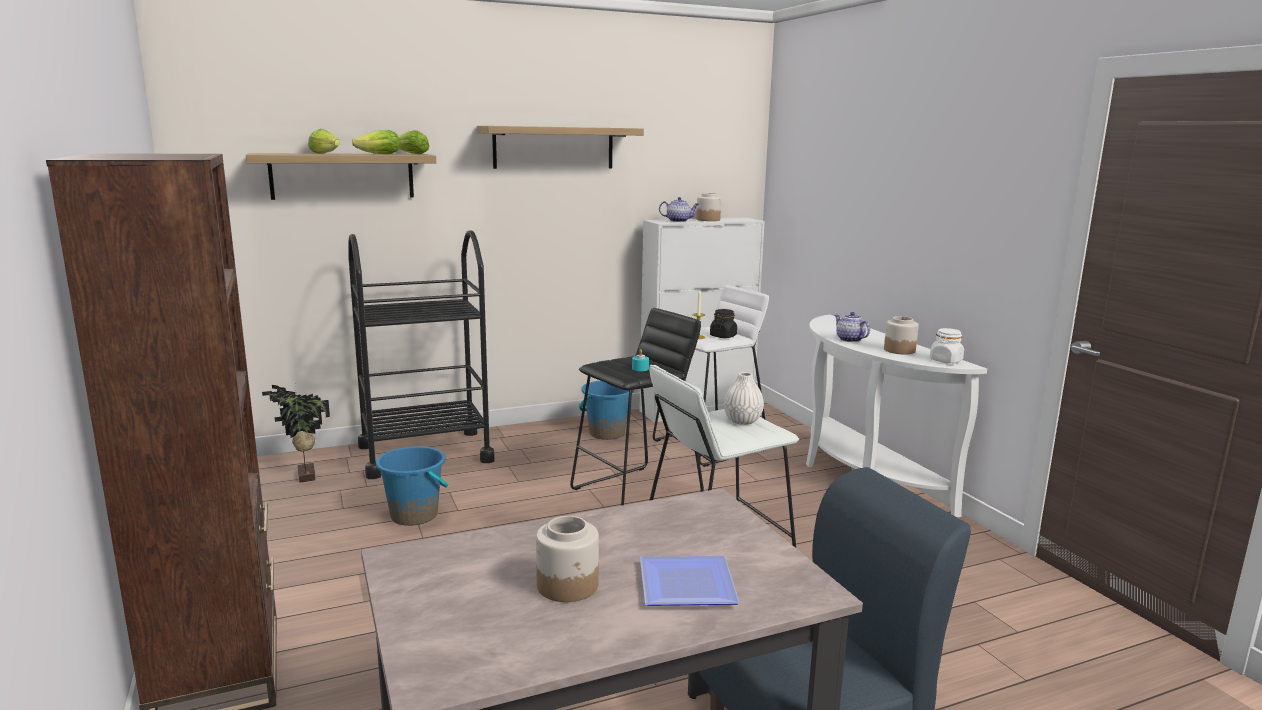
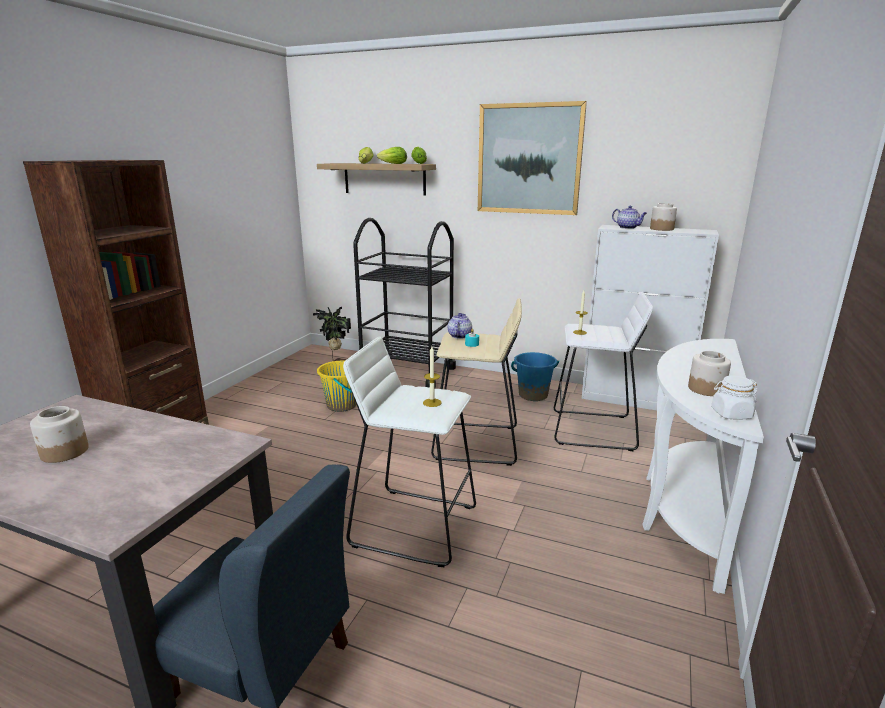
camera: 45 degrees right, 5 degrees up
blue bucket [376,446,448,526] -> yellow bucket [317,360,357,412]
shelf [477,126,644,169] -> picture [478,101,587,215]
black stool [570,308,704,505] -> beige stool [431,298,522,466]
plate [640,556,740,606] -> none
black jar [710,309,737,338] -> none
white vase [724,372,764,425] -> candle [423,346,442,407]
teapot [834,312,870,342] -> teapot moved to [448,313,472,339]

